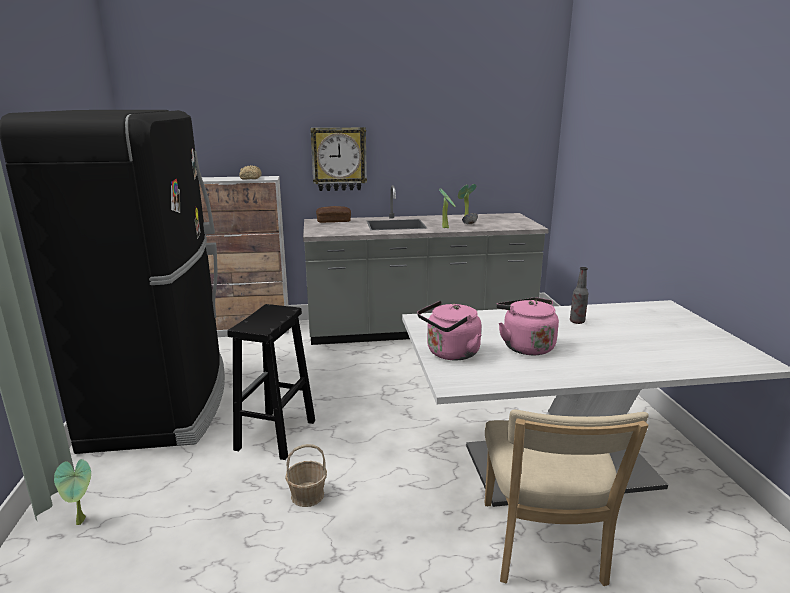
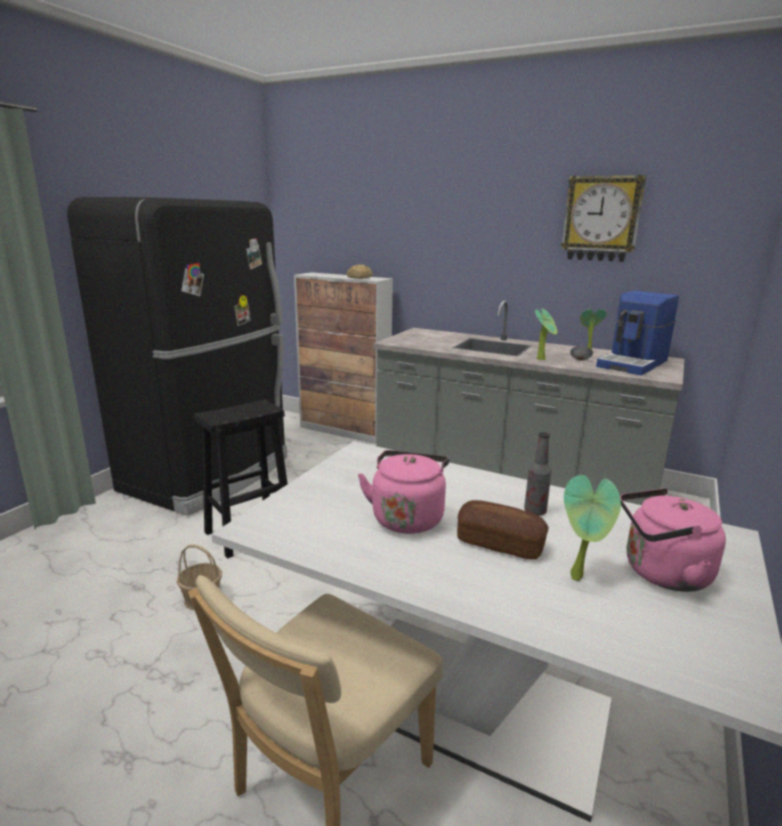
camera: 35 degrees right, 0 degrees up
potted plant [54,459,91,525] -> potted plant moved to [564,475,621,581]
wall clock [311,127,367,191] -> wall clock moved to [561,175,646,262]
bread [316,206,351,223] -> bread moved to [457,500,548,560]
pink kettle [417,301,481,360] -> pink kettle moved to [620,488,726,592]
none -> coffee machine [596,291,679,375]

